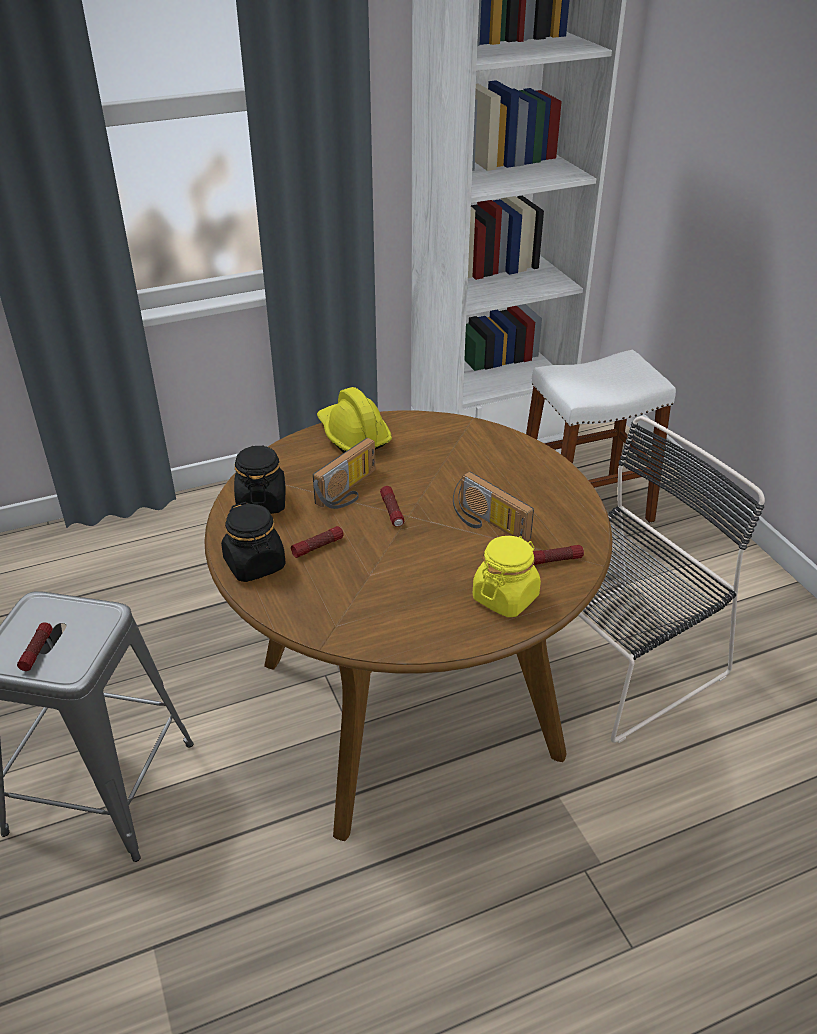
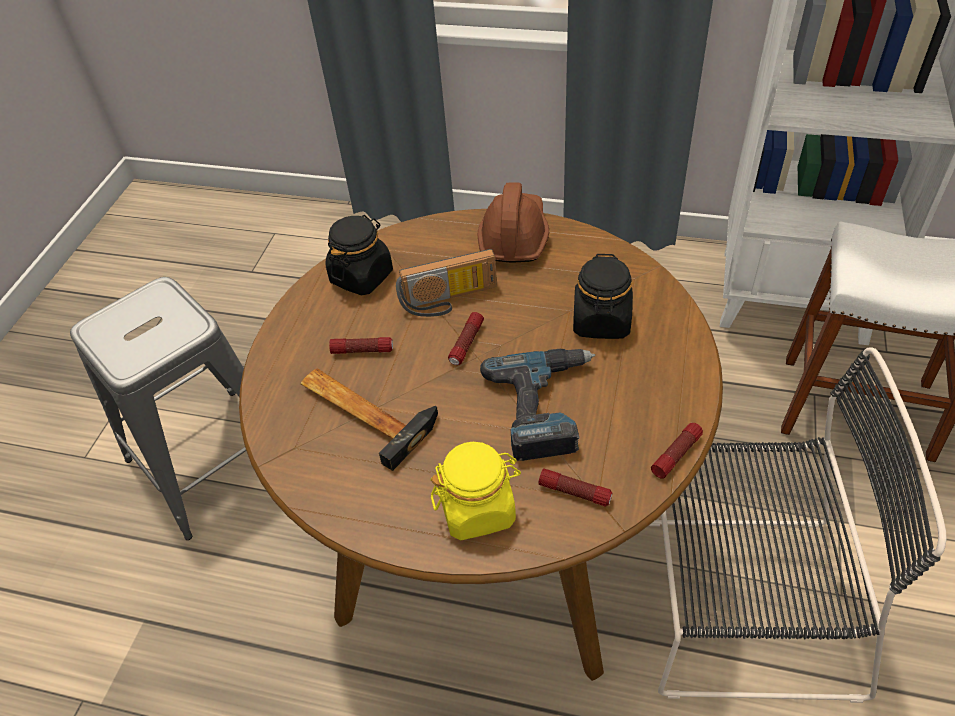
camera: 40 degrees right, 10 degrees up
flashlight [17,622,53,671] -> flashlight moved to [651,423,703,479]
black jar [221,502,286,582] -> black jar moved to [573,254,633,339]
yellow hard hat [317,387,392,453] -> brown hard hat [478,182,549,263]
radio [453,472,534,541] -> power drill [480,349,595,461]
none -> hammer [301,368,438,471]

